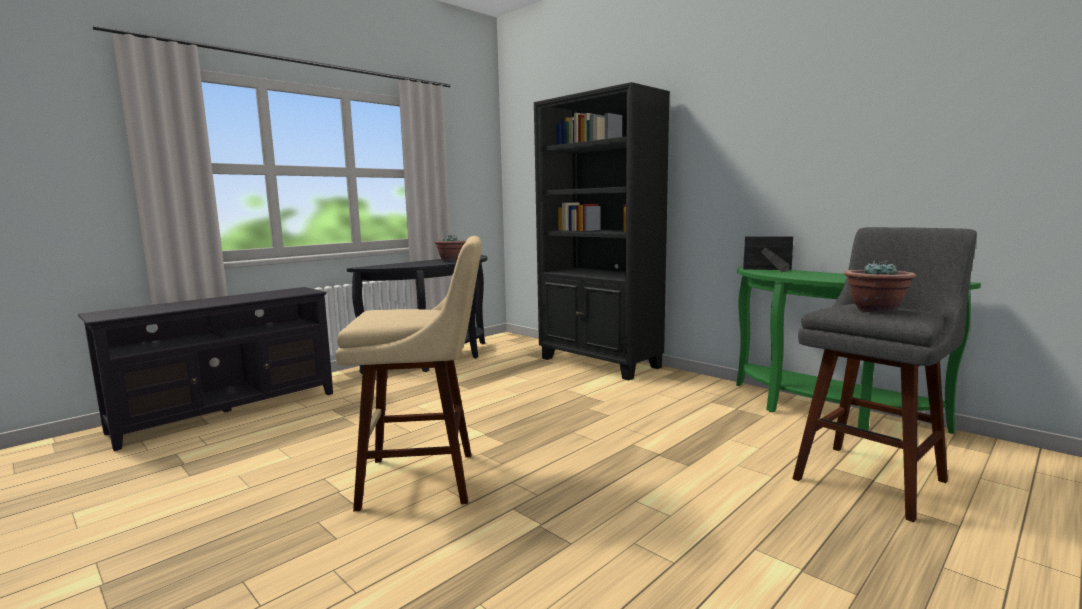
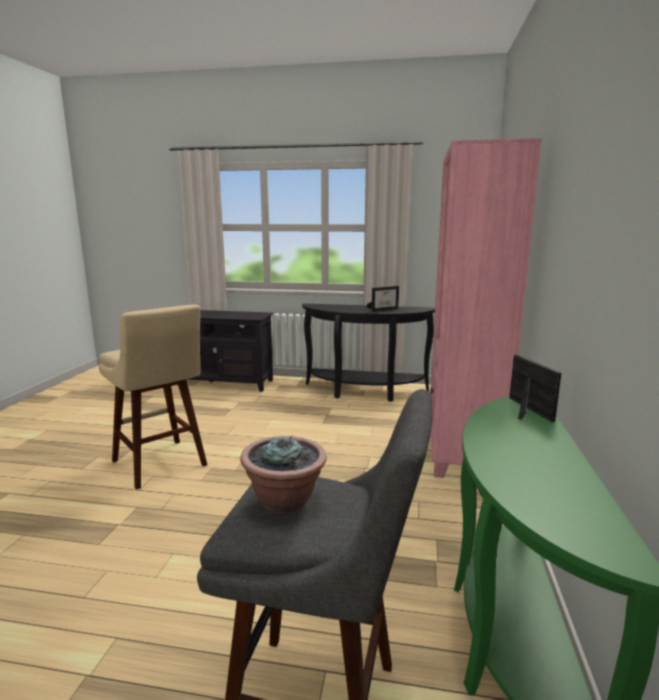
camera: 55 degrees right, 5 degrees up
potted plant [434,235,466,261] -> picture frame [367,286,399,312]
black bookcase [534,82,670,380] -> pink bookcase [430,138,542,478]

